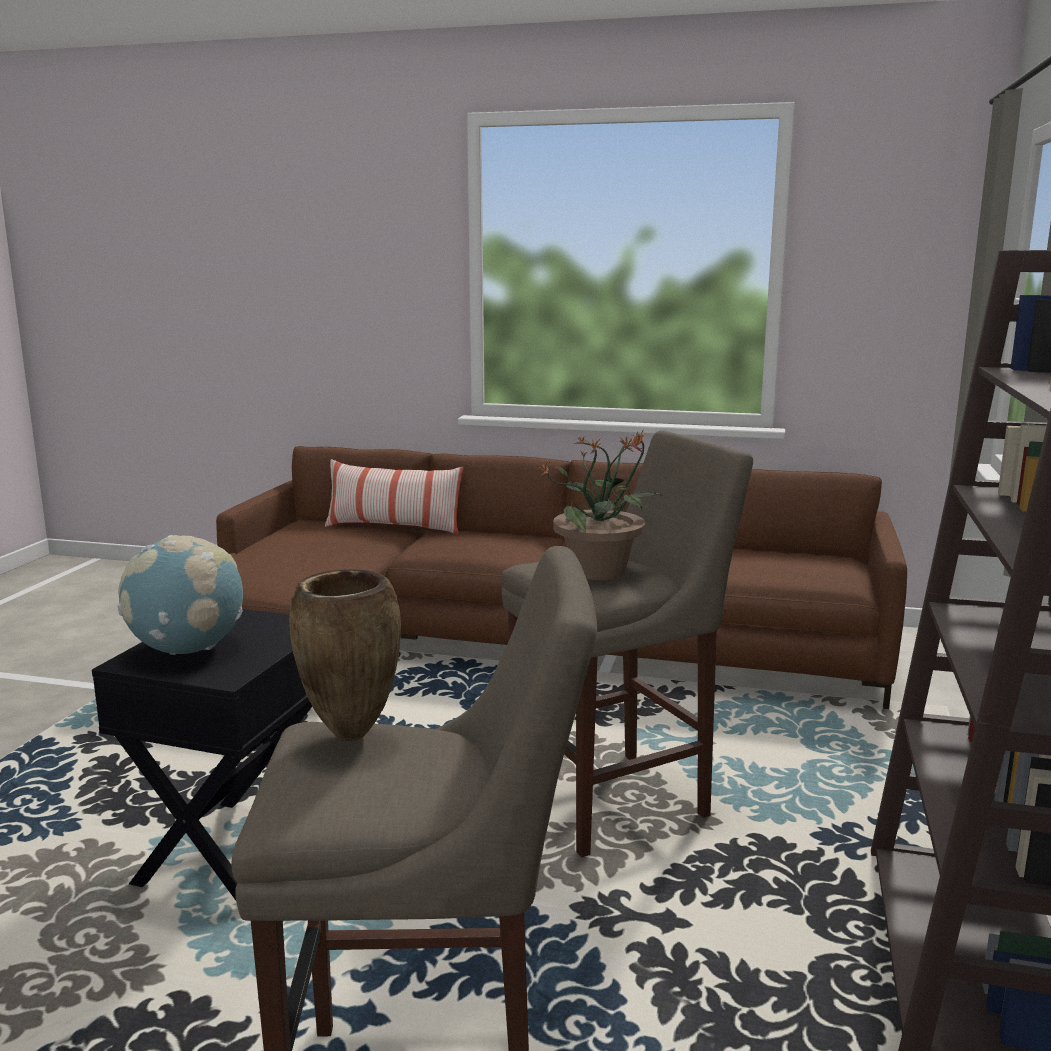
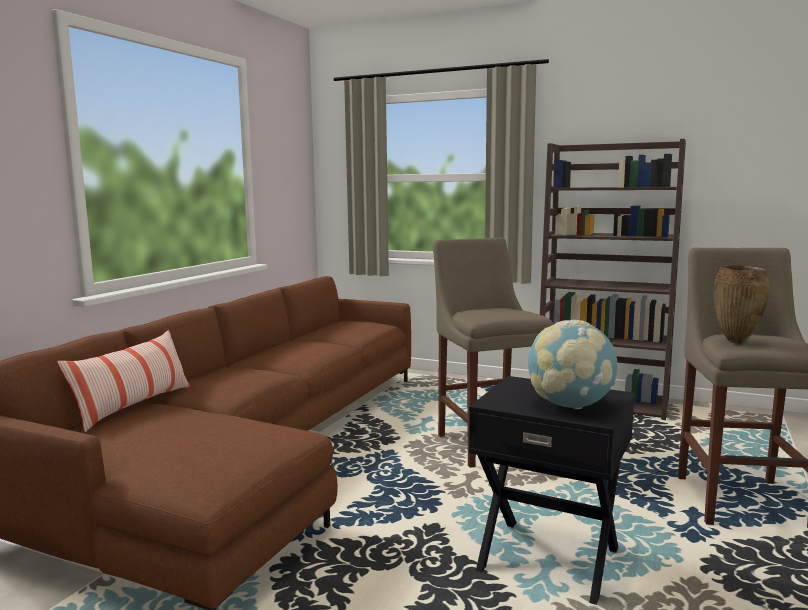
camera: 80 degrees left, 5 degrees down
potted plant [538,429,664,580] -> none

